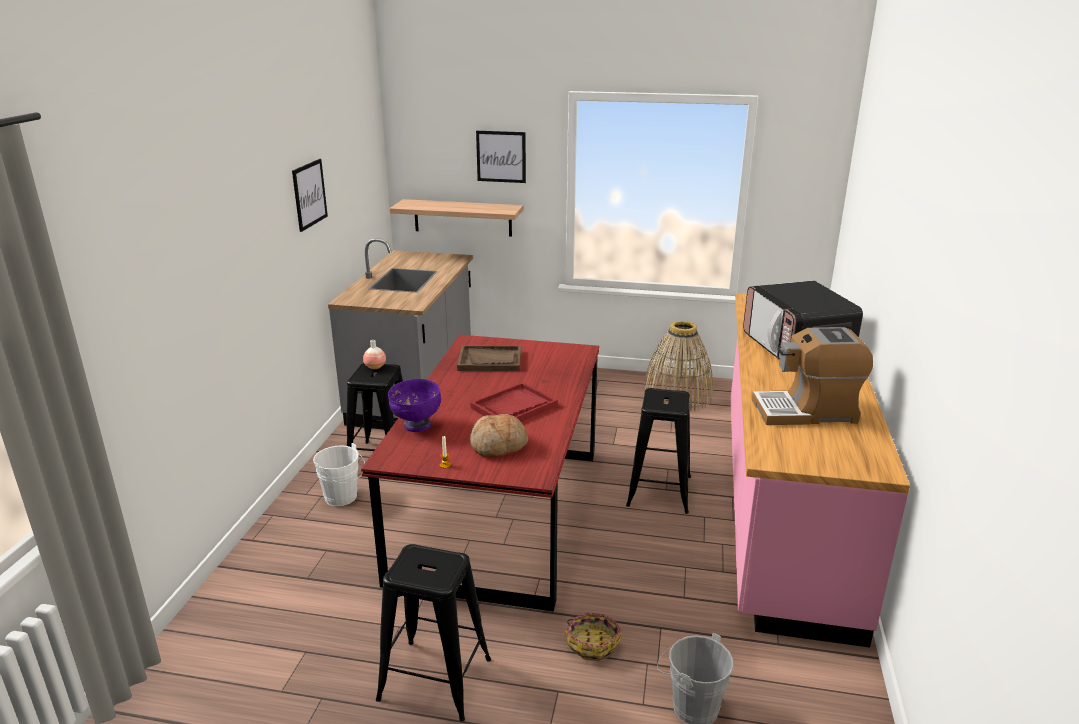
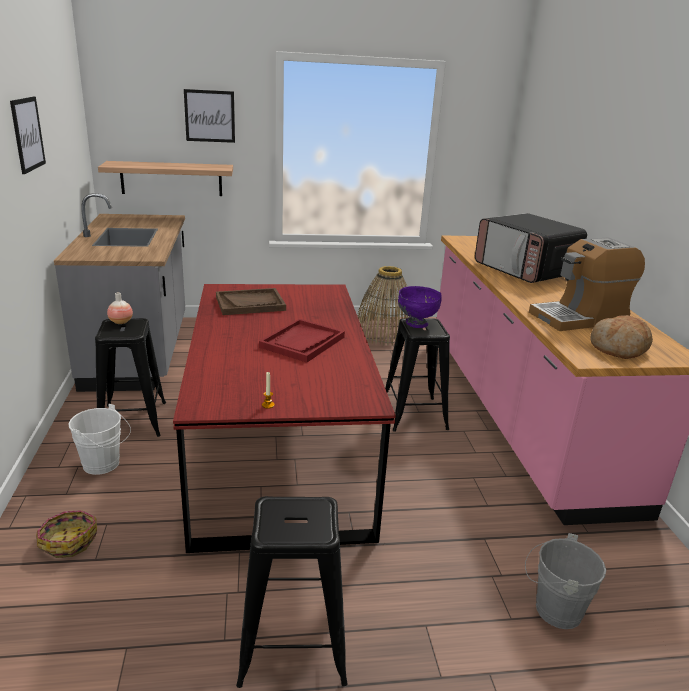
camera: 20 degrees left, 0 degrees up
purple bowl [388,379,441,432] -> purple bowl moved to [398,286,442,328]
bread [470,414,528,457] -> bread moved to [590,315,653,359]
basket [565,612,622,661] -> basket moved to [36,510,97,558]

